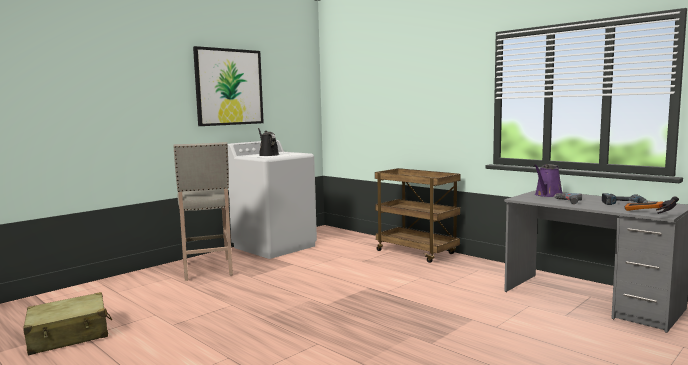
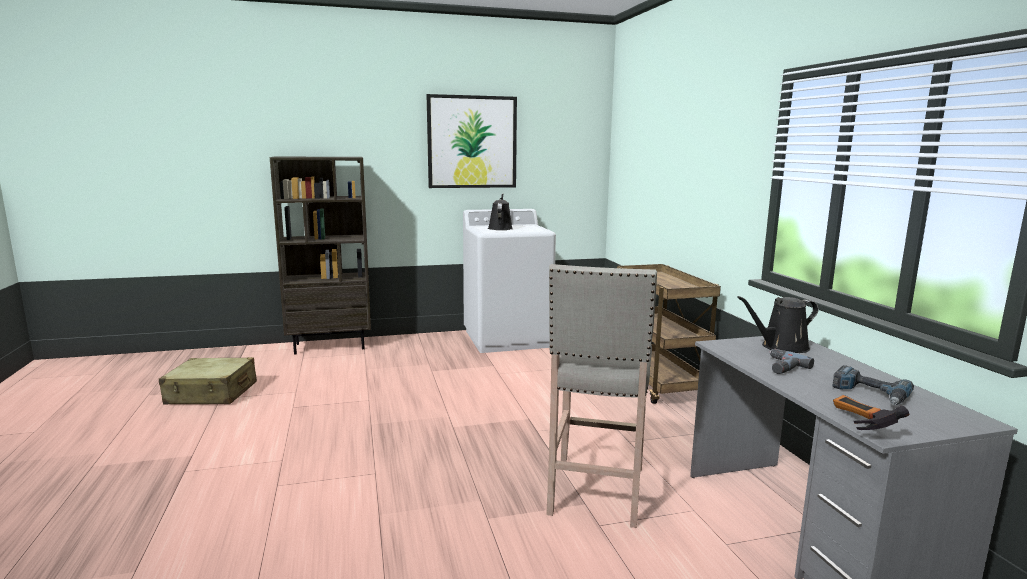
camera: 30 degrees right, 5 degrees up
beige stool [173,142,233,281] -> beige stool moved to [546,264,657,528]
purple watering can [534,164,562,197] -> black watering can [737,296,818,353]
none -> brown bookcase [270,156,371,354]

